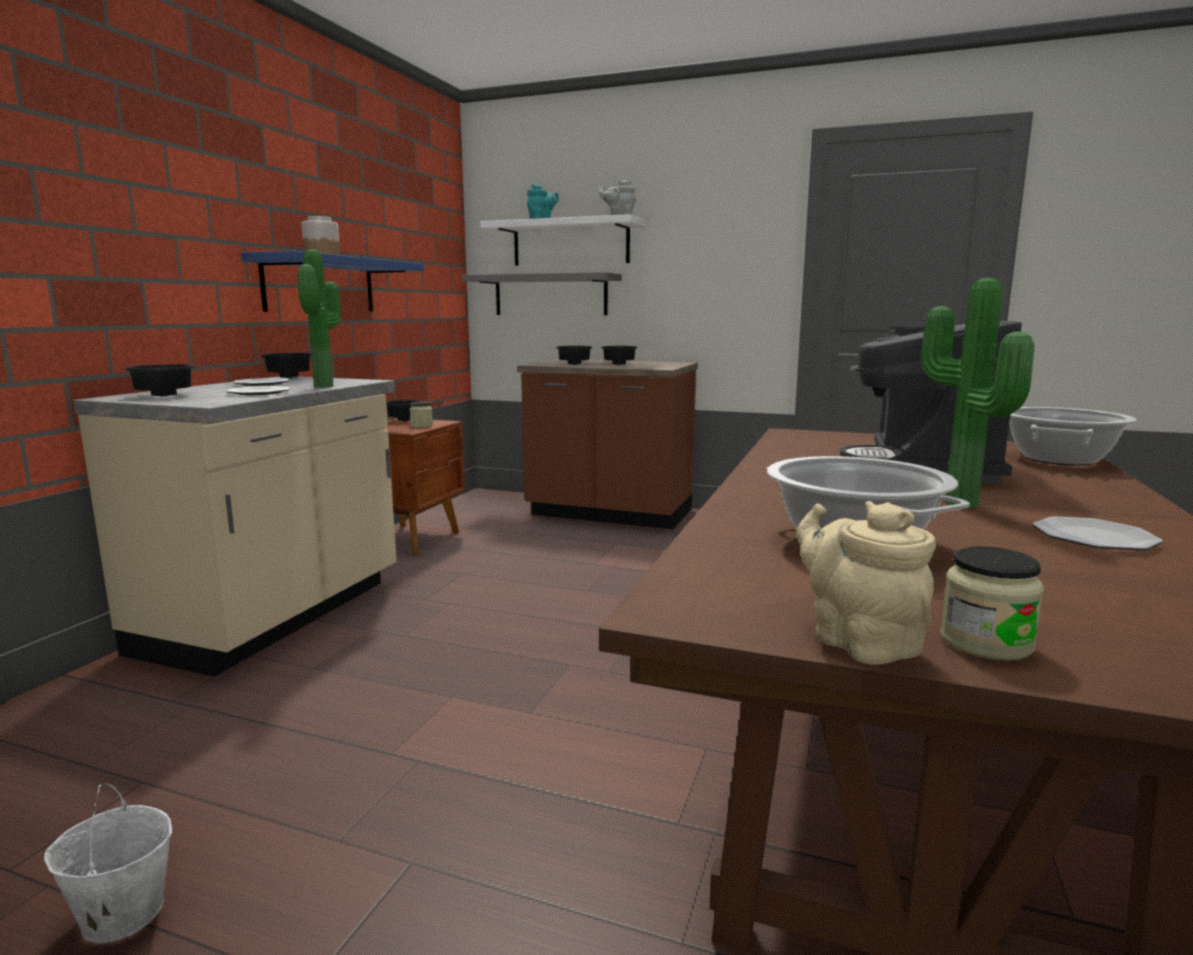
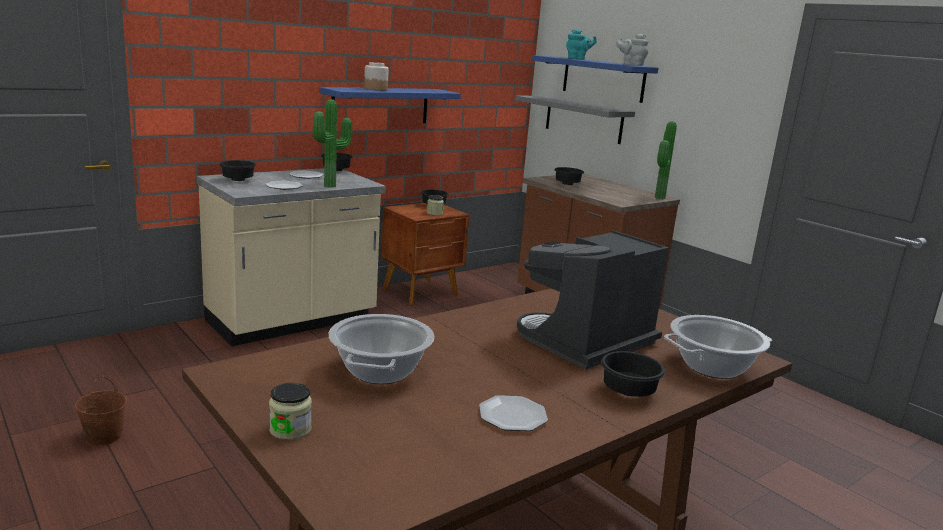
camera: 30 degrees right, 5 degrees up
white bucket [44,783,172,943] -> brown bucket [75,377,127,446]
white shelf [480,214,645,266] -> blue shelf [532,55,658,103]
black bowl [602,346,637,365] -> black bowl moved to [601,351,665,397]
beige teapot [797,501,936,665] -> none
potted plant [921,278,1034,508] -> potted plant moved to [655,121,677,199]

